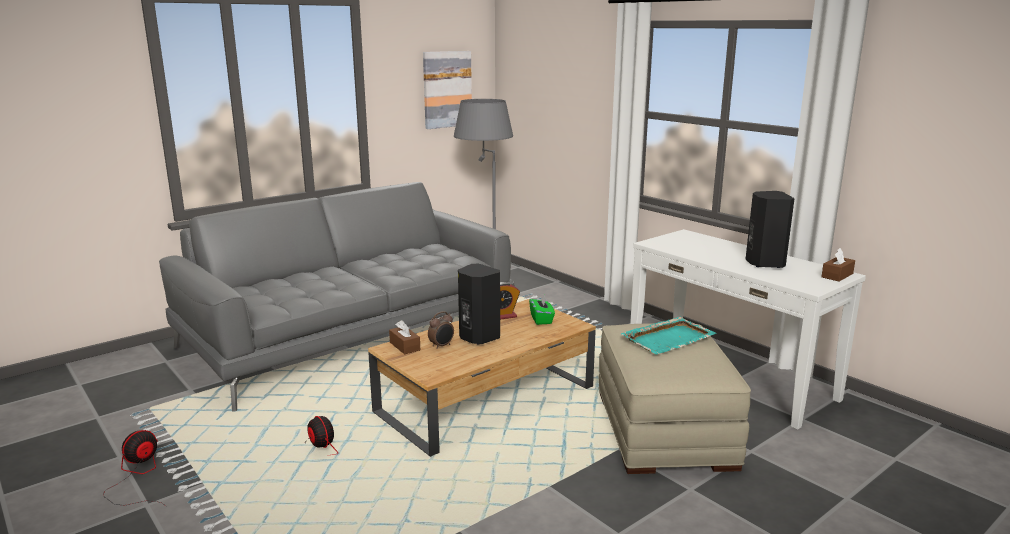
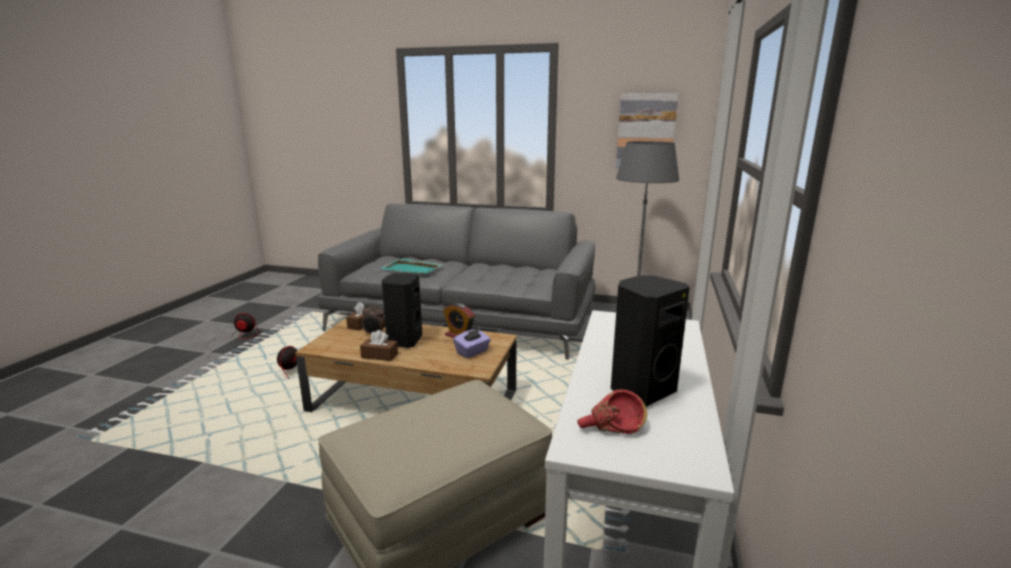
camera: 55 degrees right, 0 degrees up
green tissue box [529,294,555,325] -> purple tissue box [453,328,491,358]
turquoise tray [621,317,717,355] -> turquoise tray moved to [380,259,444,274]
brown tissue box [821,248,855,282] -> brown tissue box moved to [360,330,398,361]
none -> red bowl [577,389,647,434]

